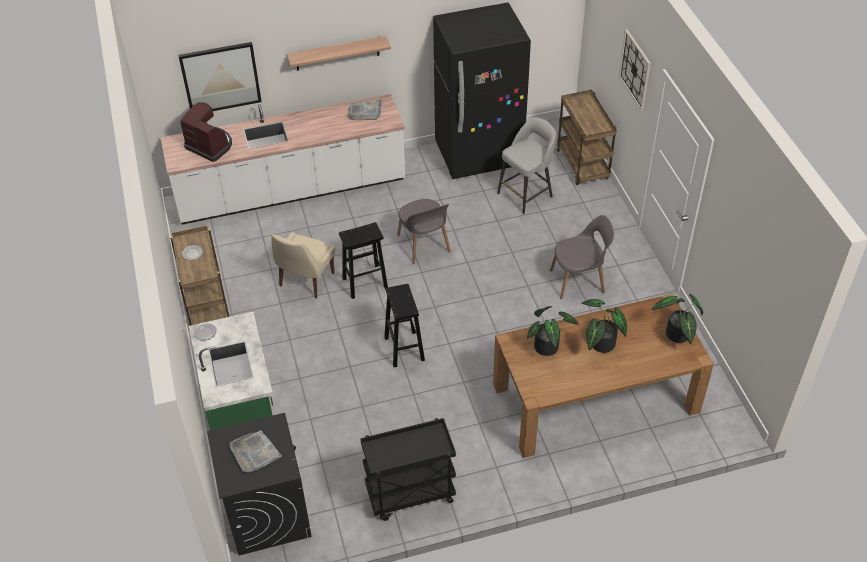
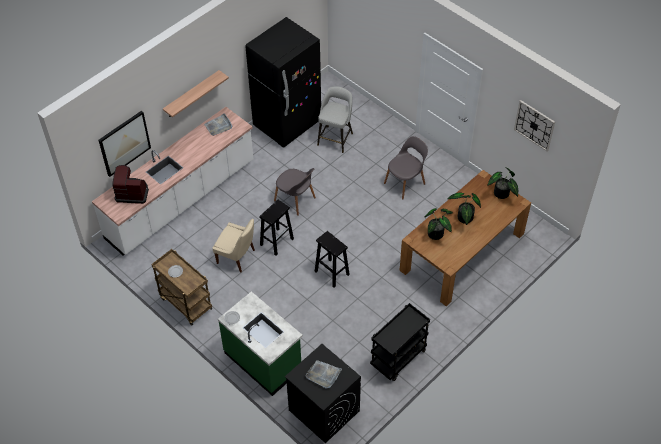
camera: 30 degrees left, 5 degrees up
beige chair [271,232,335,298] -> beige chair turned 60 degrees counterclockwise [212,219,255,272]
brown cart [556,90,617,185] -> none
wall clock [619,29,651,111] -> wall clock moved to [514,100,555,152]

